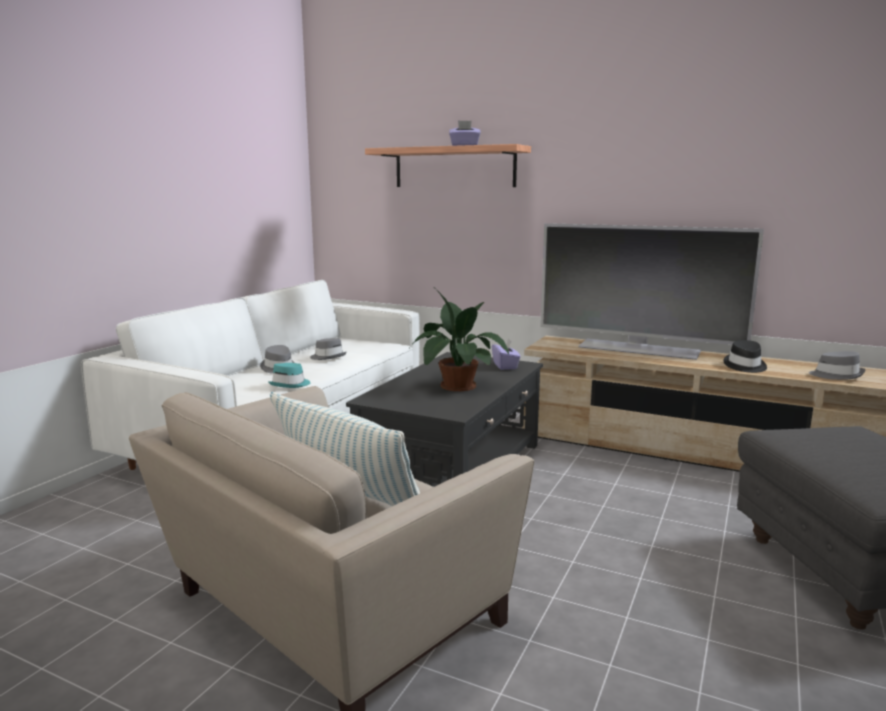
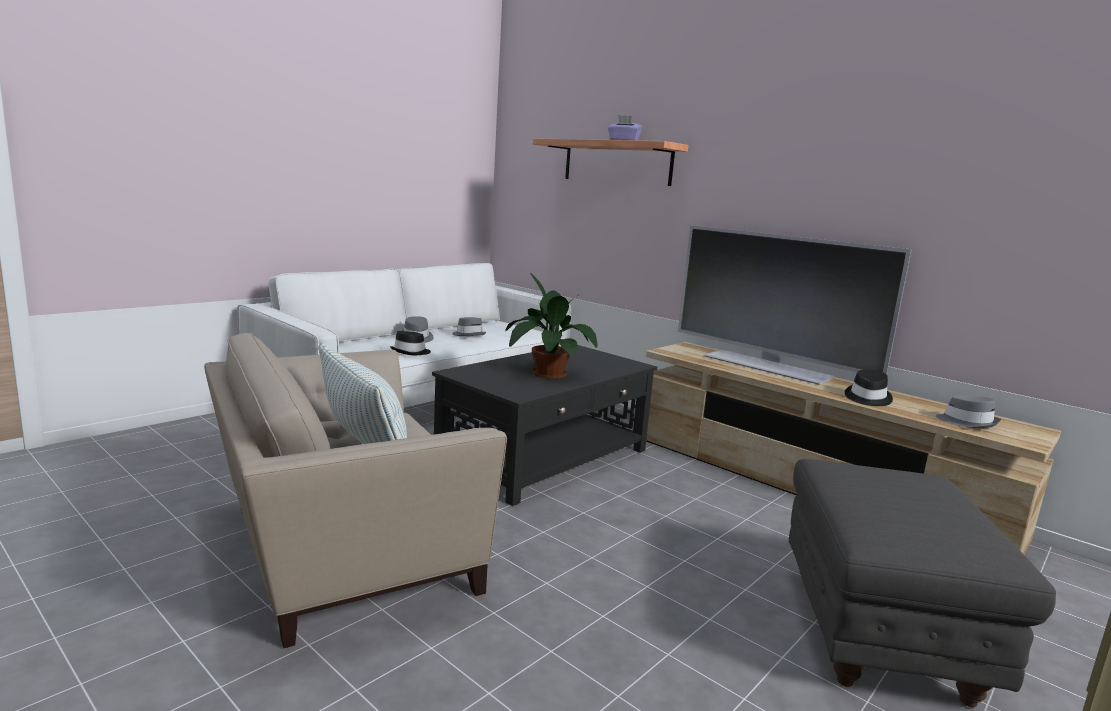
camera: 15 degrees right, 0 degrees up
turquoise hat [268,363,310,388] -> black hat [390,331,431,355]
purple tissue box [492,338,520,370] -> none

